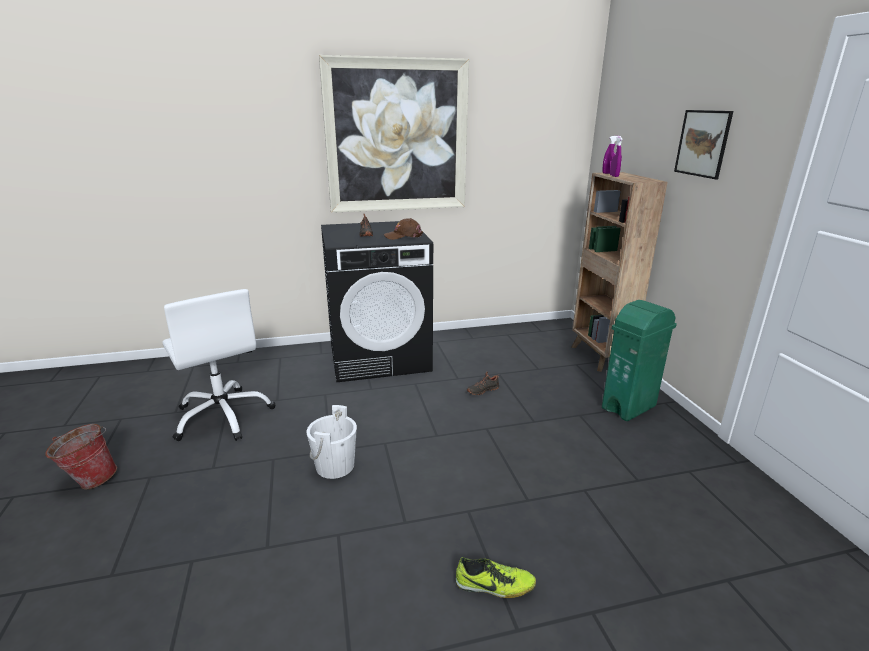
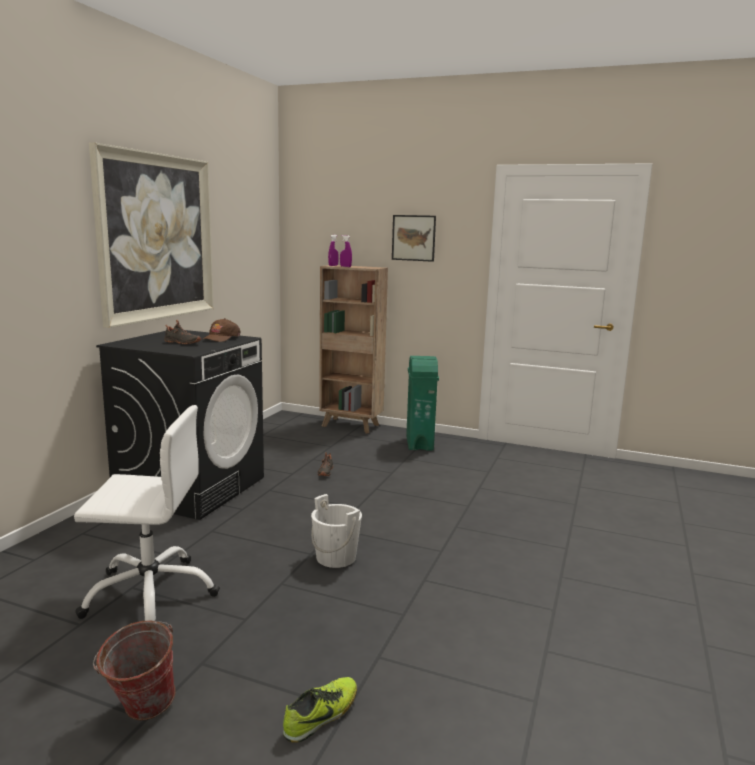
camera: 55 degrees left, 10 degrees down
shoe [456,557,536,598] -> shoe moved to [283,677,357,743]

